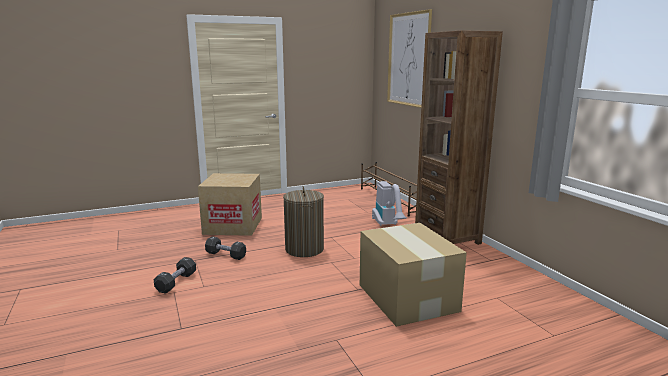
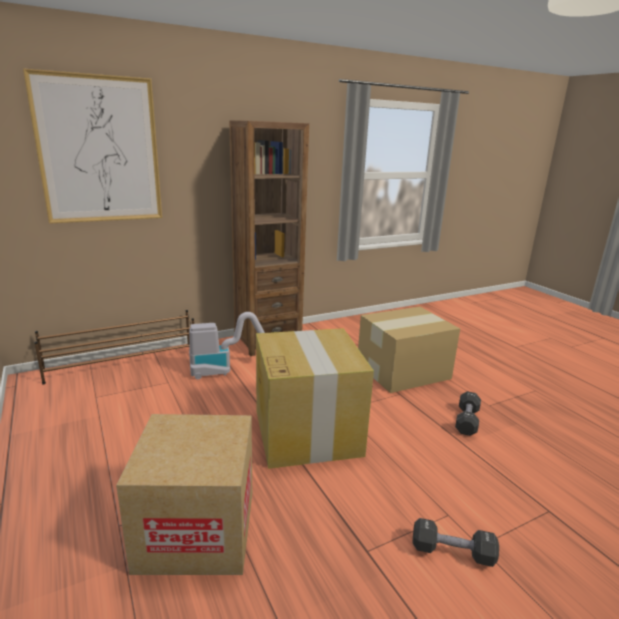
camera: 95 degrees left, 5 degrees up
black dumbbell [205,236,246,260] -> black dumbbell moved to [455,391,481,436]
laundry basket [283,186,324,257] -> cardboard box [256,328,374,469]

